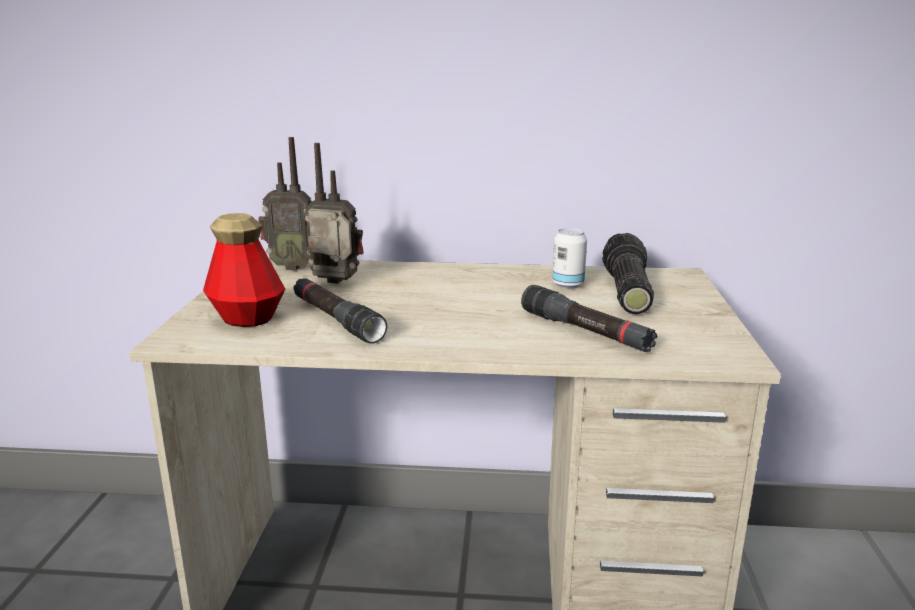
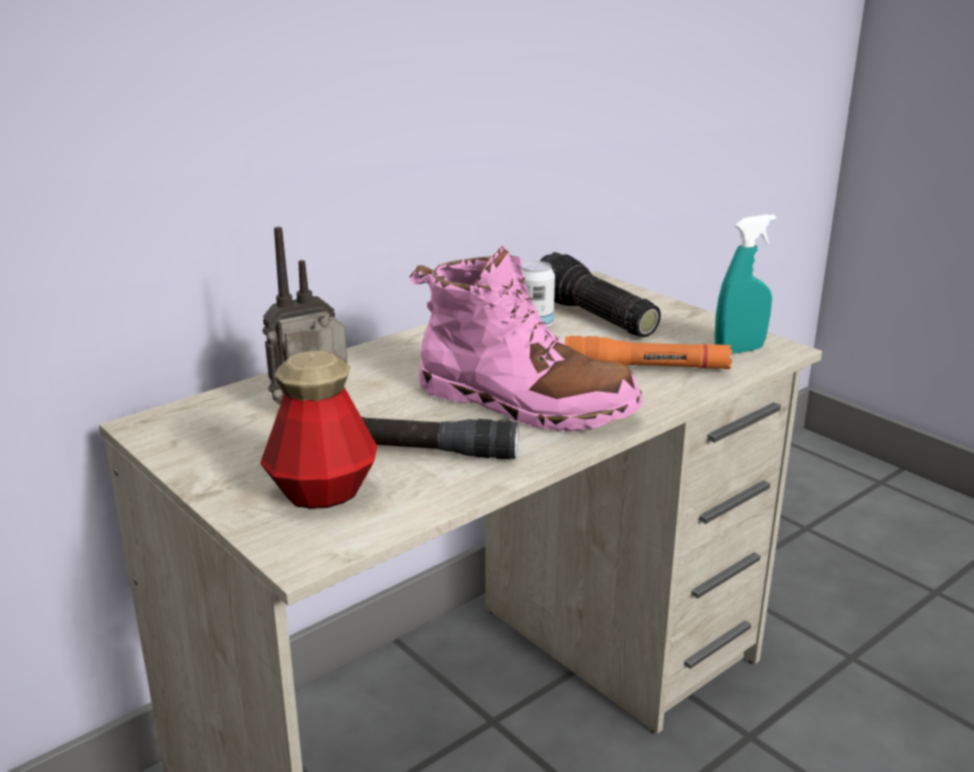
camera: 45 degrees left, 5 degrees up
radio [258,137,311,270] -> none
black flashlight [521,285,657,352] -> orange flashlight [565,336,733,369]
none -> pink boot [409,245,643,432]
none -> turquoise spray bottle [715,214,776,354]

